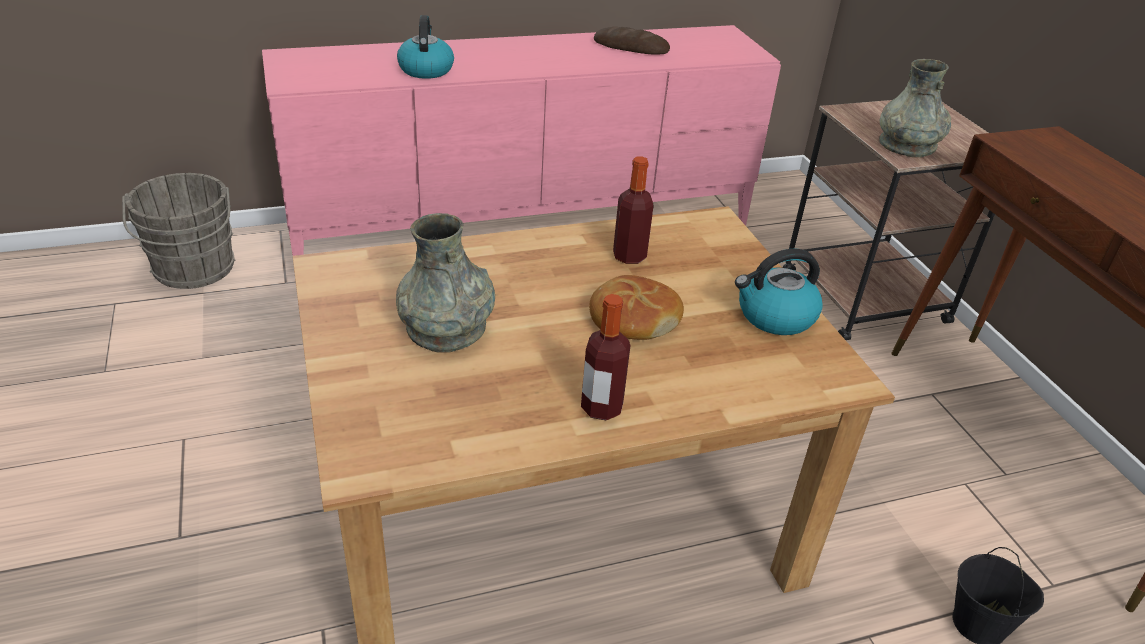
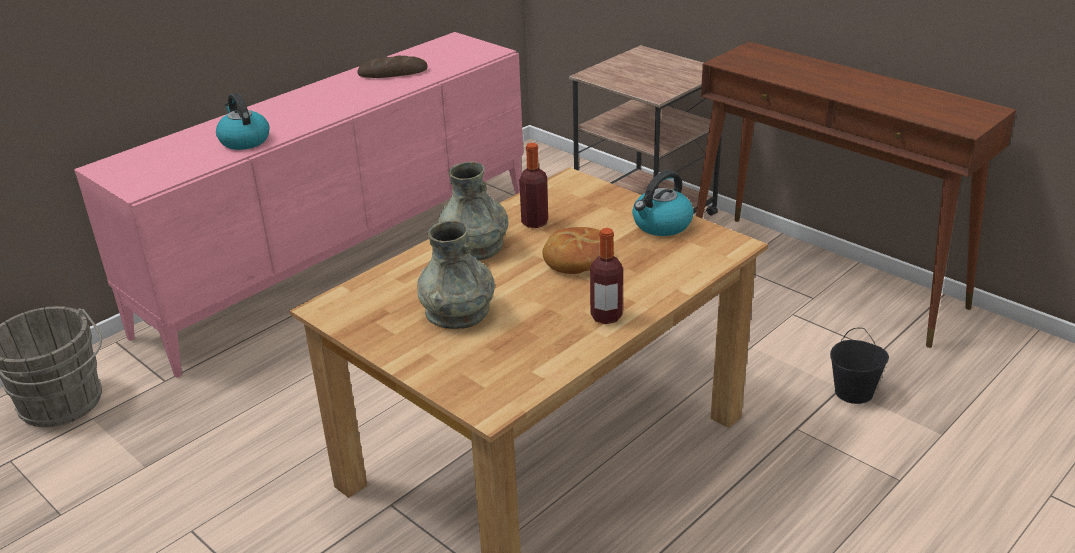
camera: 25 degrees left, 5 degrees down
grey vase [879,59,951,158] -> grey vase moved to [438,162,508,260]

